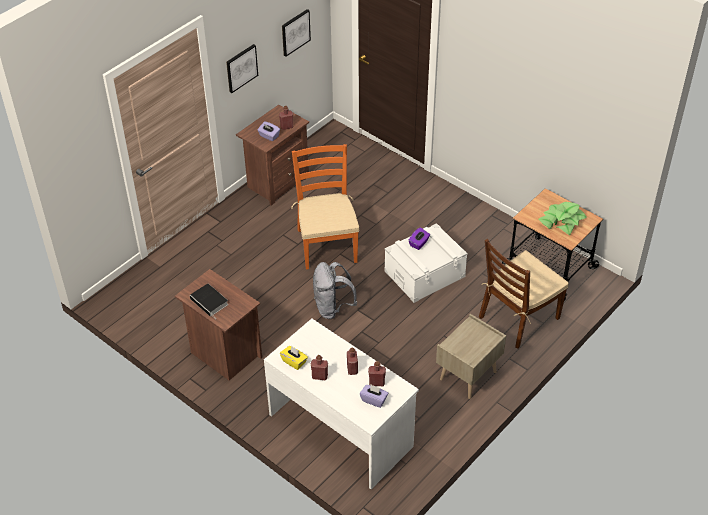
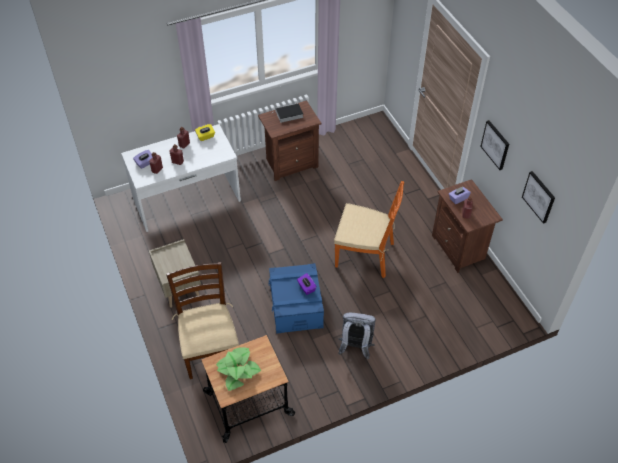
camera: 115 degrees right, 5 degrees up
grey backpack [313,262,357,319] -> grey backpack moved to [338,312,376,359]
white storage box [385,223,468,303] -> blue storage box [269,263,324,334]

